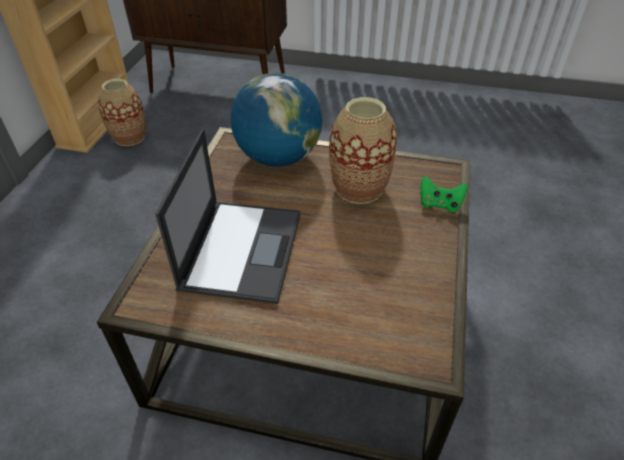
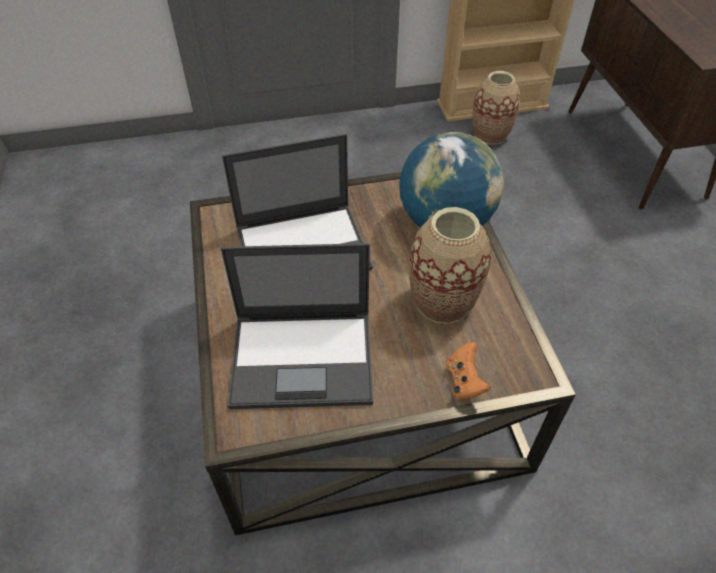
camera: 65 degrees right, 5 degrees up
green game controller [420,176,467,212] -> orange game controller [446,342,491,400]
none -> laptop [221,243,373,409]

